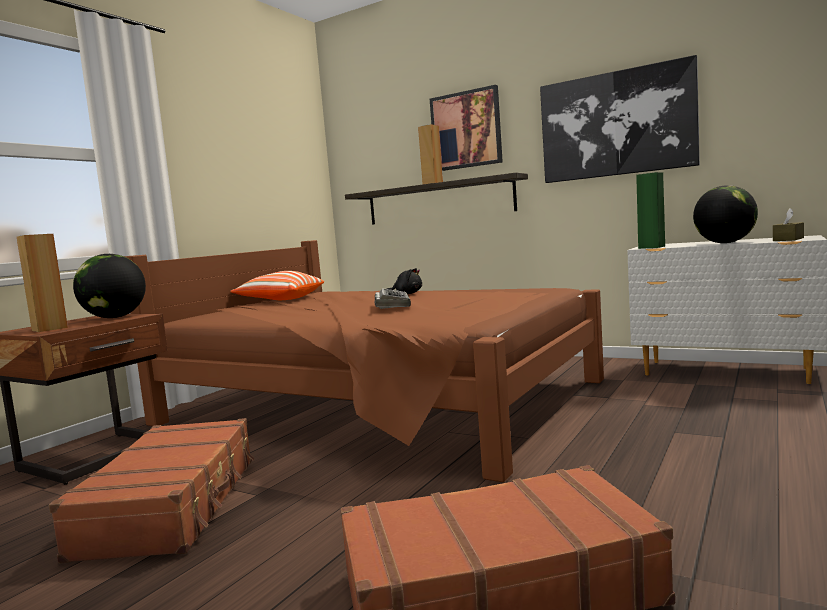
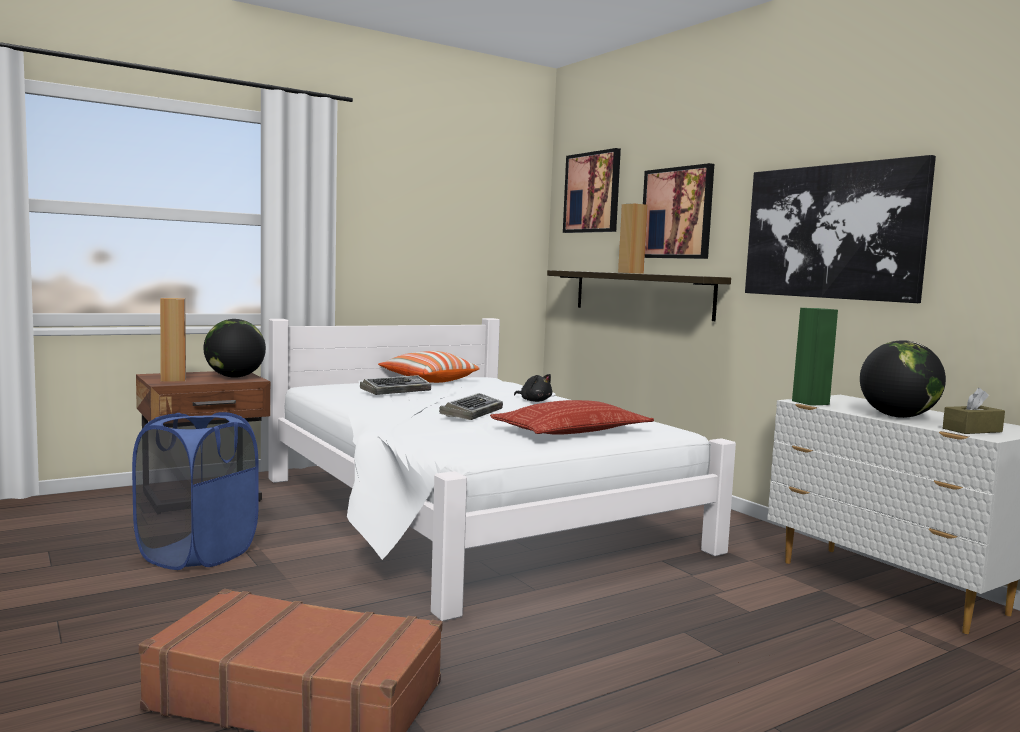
camera: 25 degrees right, 0 degrees up
brown suitcase [49,418,255,563] -> blue laundry basket [132,412,259,570]
brown bed [124,240,604,482] -> white bed [269,318,736,621]
none -> keyboard [360,375,431,395]
none -> pillow [490,400,654,435]
none -> picture [563,148,621,233]

